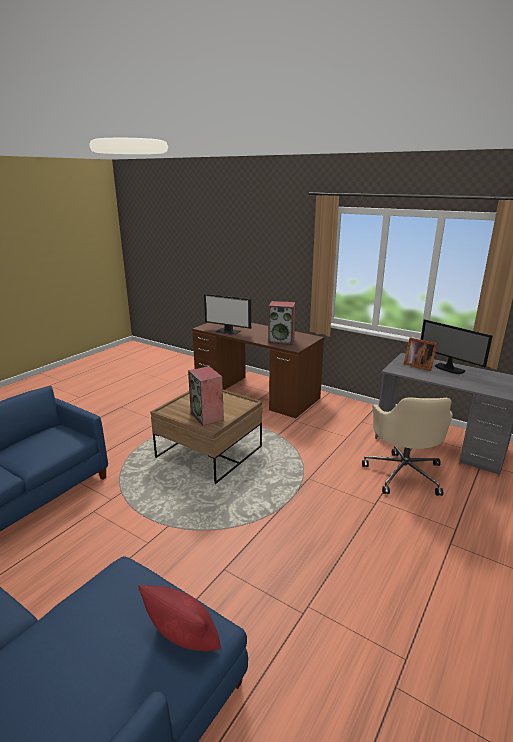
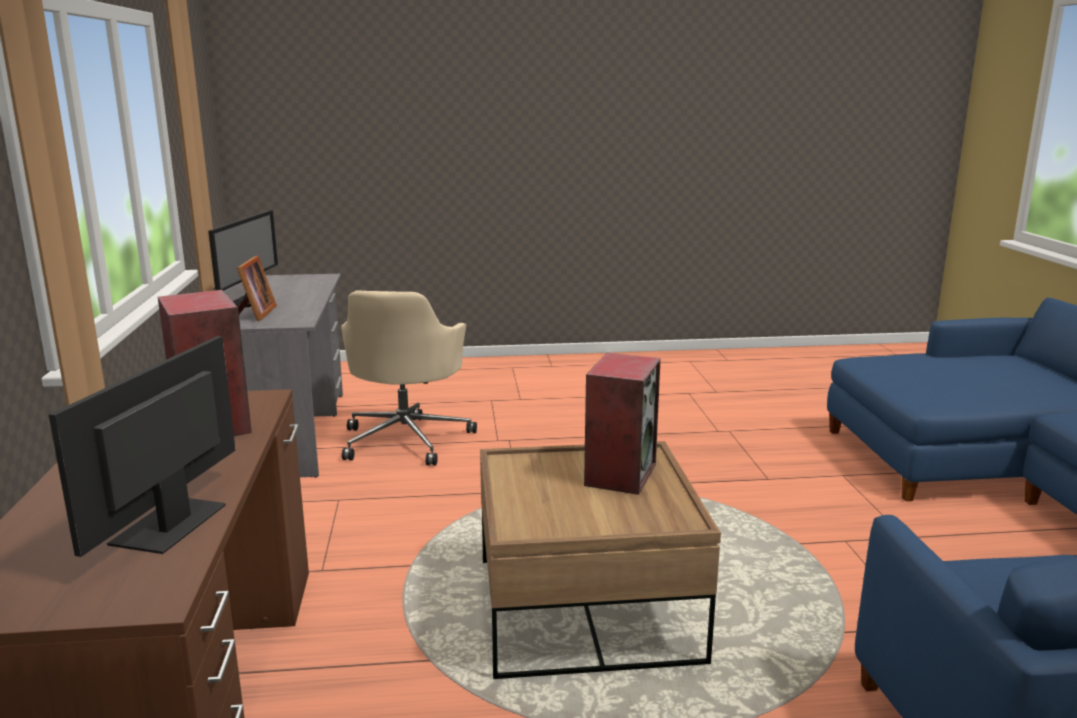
camera: 130 degrees left, 5 degrees down
red pillow [138,585,221,651] -> none
monitor [204,294,251,335] -> monitor turned 150 degrees counterclockwise [48,336,236,557]
beige office chair [362,397,453,496] -> beige office chair turned 135 degrees clockwise [341,291,477,466]

